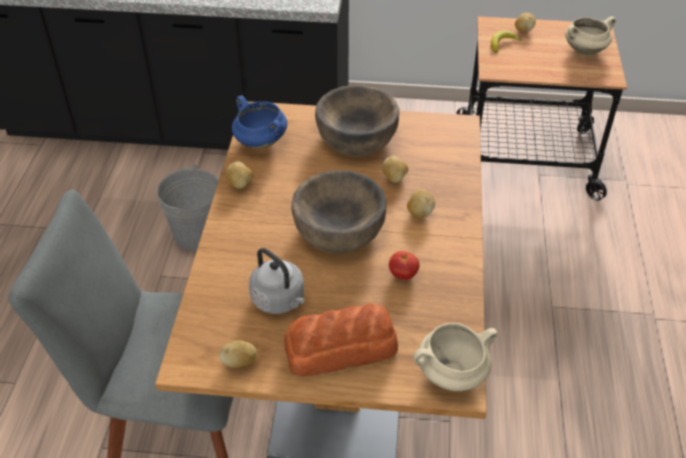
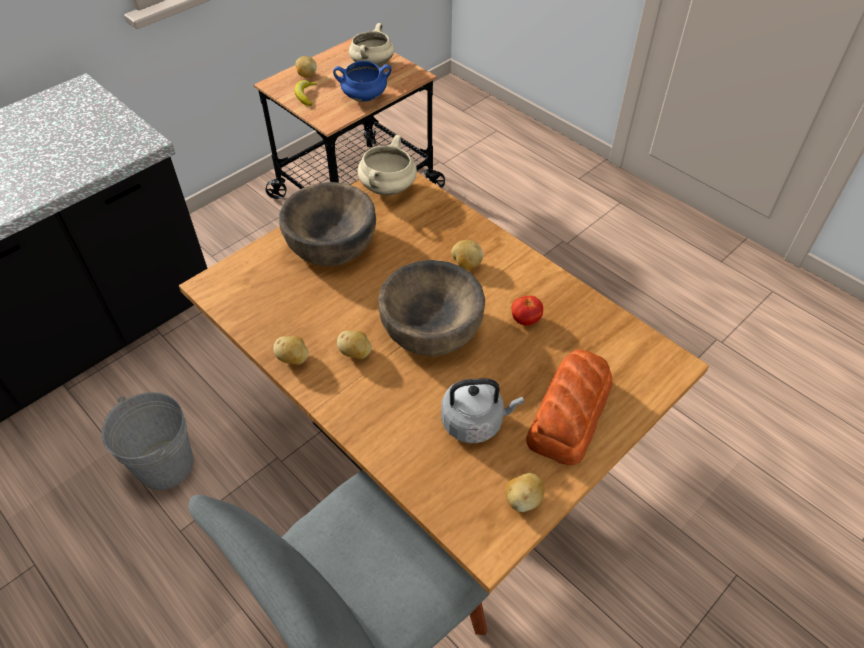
camera: 50 degrees left, 5 degrees up
blue cooking pot [232,95,287,148] -> blue cooking pot moved to [333,61,392,102]
potato [382,156,408,183] -> potato moved to [337,330,371,359]
beige cooking pot [413,323,498,391] -> beige cooking pot moved to [357,135,417,195]

